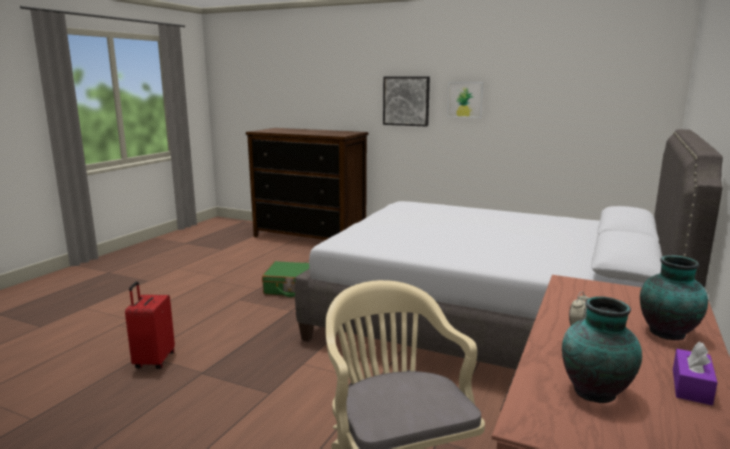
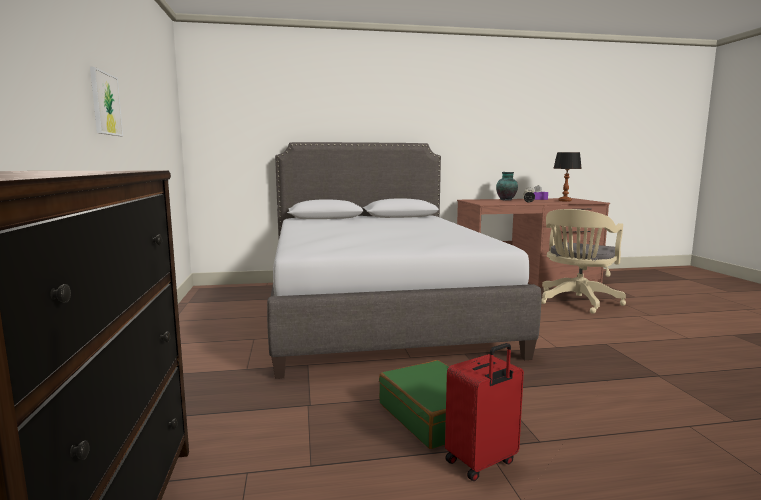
camera: 125 degrees left, 5 degrees down
red suitcase [125,281,175,369] -> red suitcase moved to [445,343,524,481]
picture [383,77,430,127] -> none
vase [562,296,642,403] -> table lamp [553,152,582,202]

